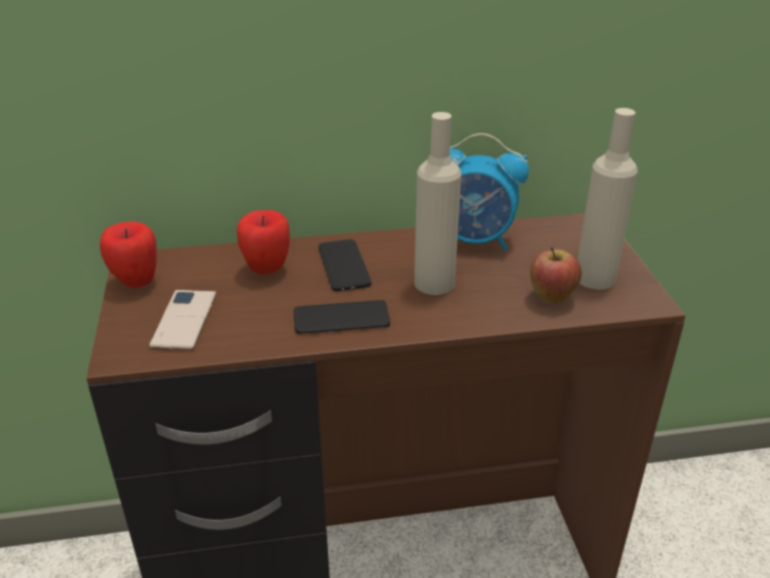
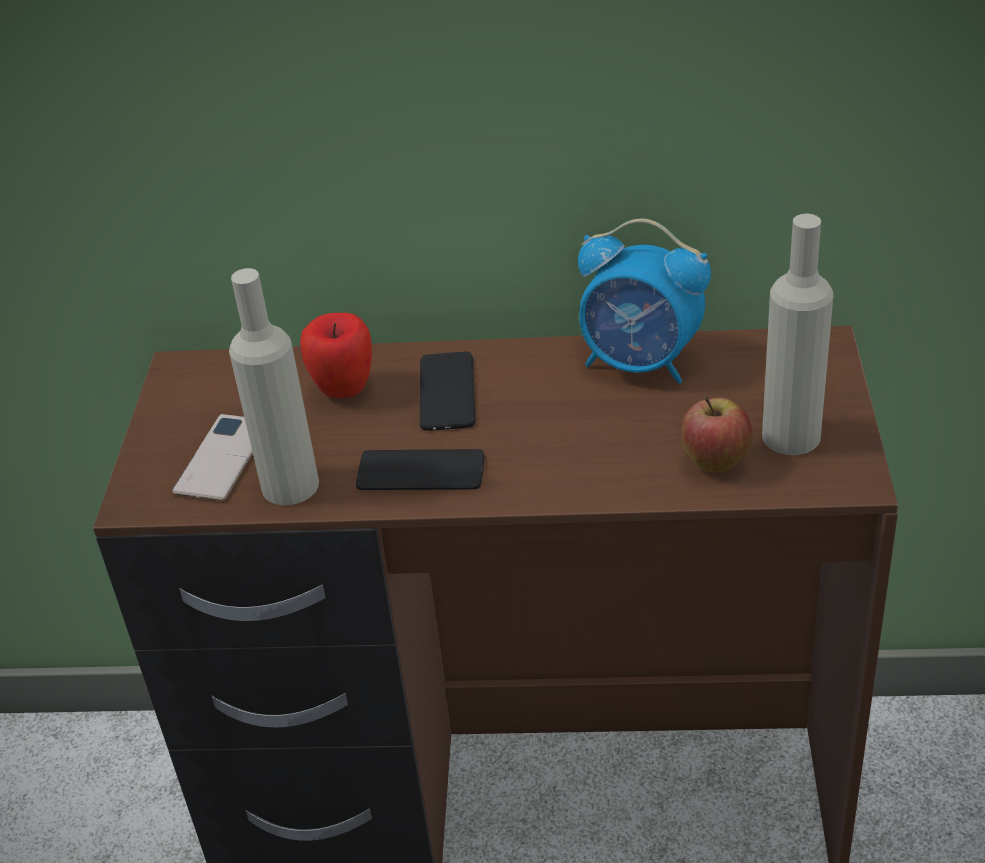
camera: 15 degrees right, 5 degrees up
apple [100,221,157,288] -> none
beige bottle [414,112,461,295] -> beige bottle moved to [229,268,319,505]

